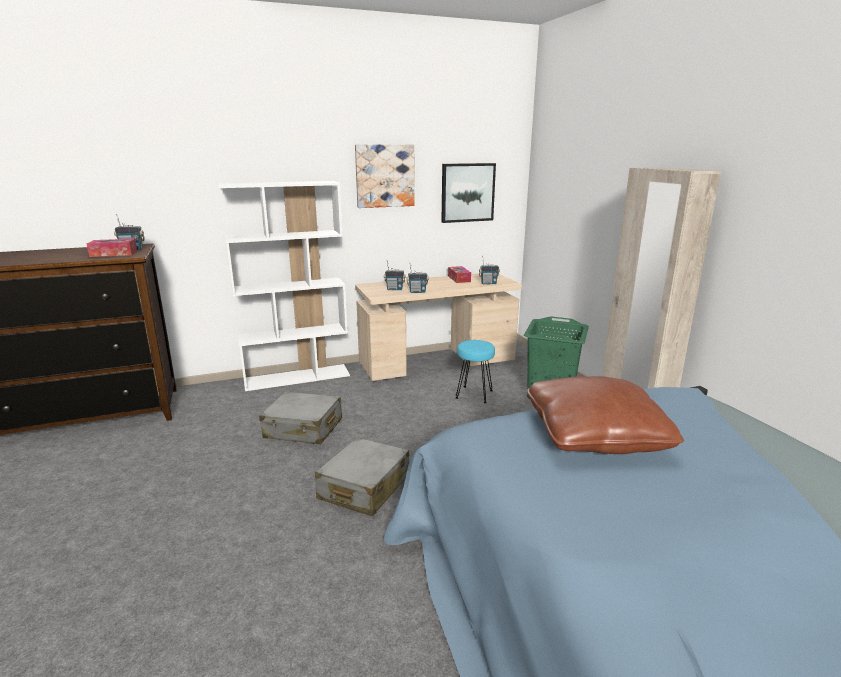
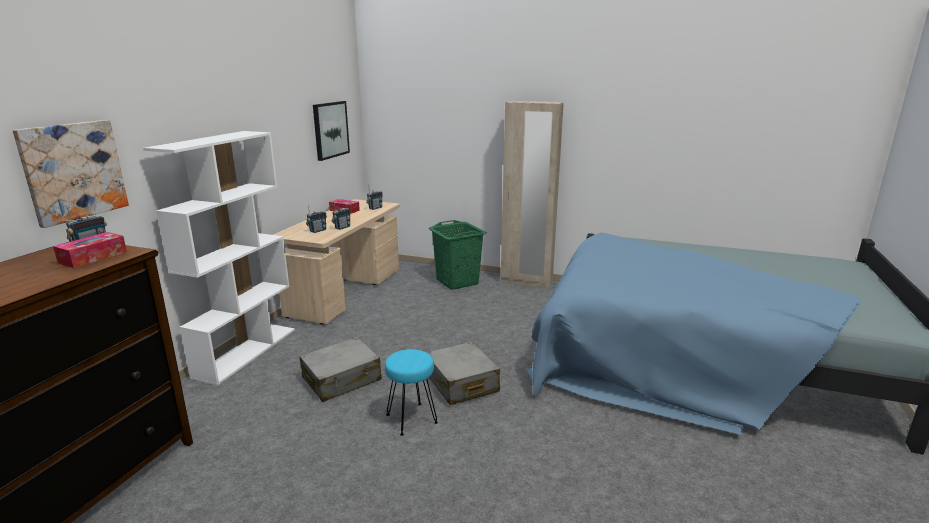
camera: 50 degrees left, 0 degrees up
picture [355,144,415,208] -> picture moved to [13,120,129,228]
turquoise stool [456,340,495,403] -> turquoise stool moved to [385,349,438,436]
brown pillow [527,376,684,454] -> none

